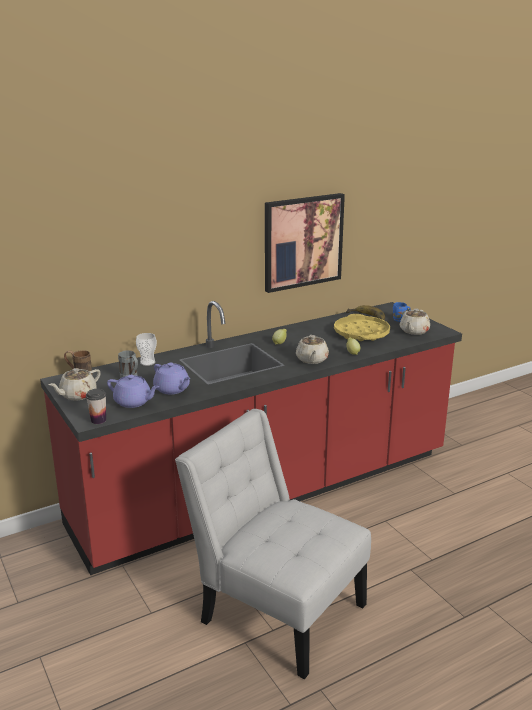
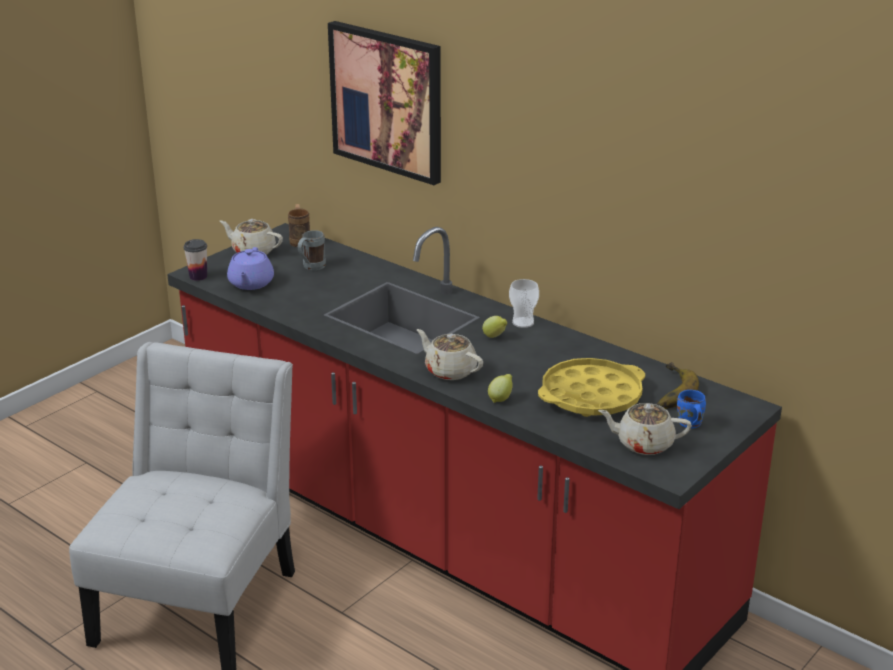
camera: 70 degrees right, 5 degrees up
cup [136,333,157,366] -> cup moved to [509,279,539,328]
purple teapot [153,363,190,394] -> none
picture [265,193,345,293] -> picture moved to [328,21,441,185]
beige teapot [296,335,329,364] -> beige teapot turned 60 degrees clockwise [417,329,483,380]

